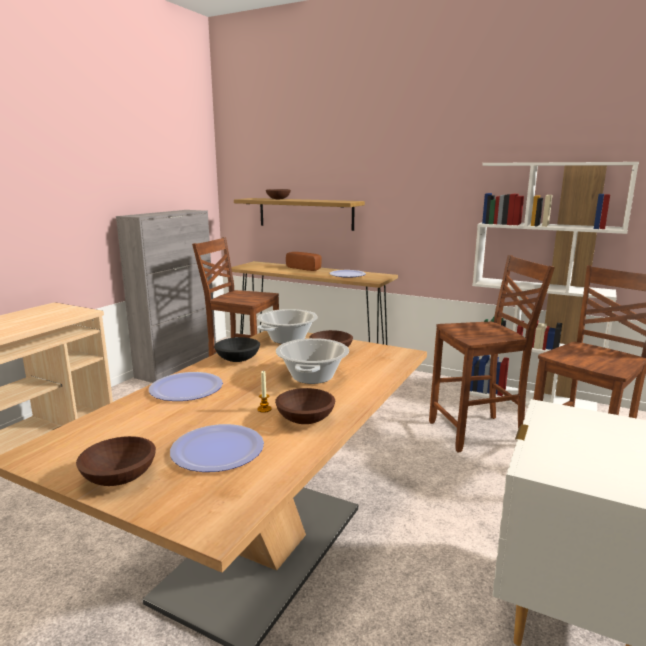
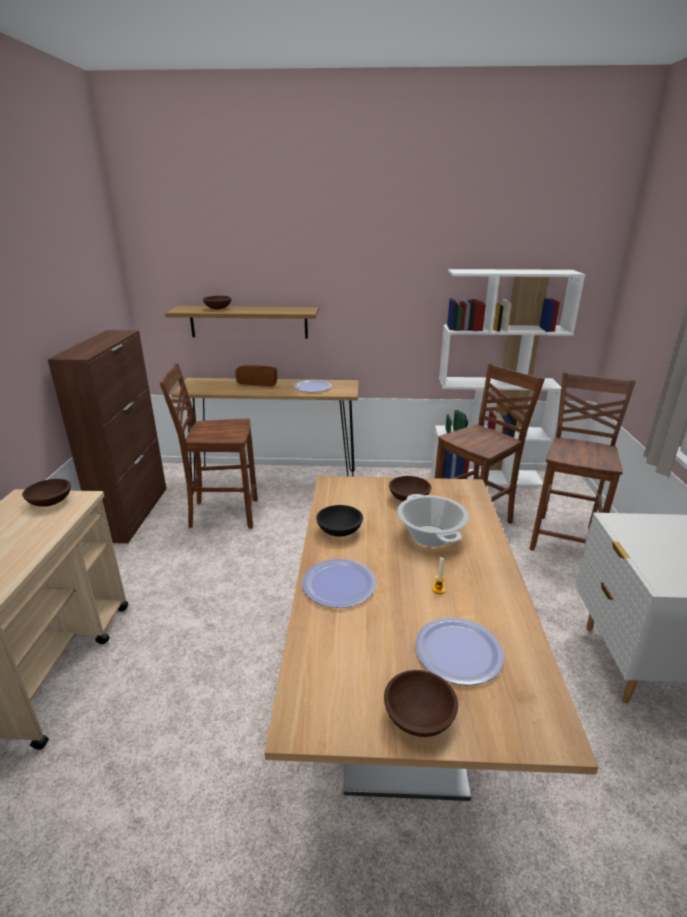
camera: 25 degrees left, 10 degrees up
grey cabinet [116,210,217,383] -> brown cabinet [47,330,166,543]
cooking pot [257,309,317,344] -> none
brown bowl [275,388,335,424] -> brown bowl moved to [22,479,71,507]

